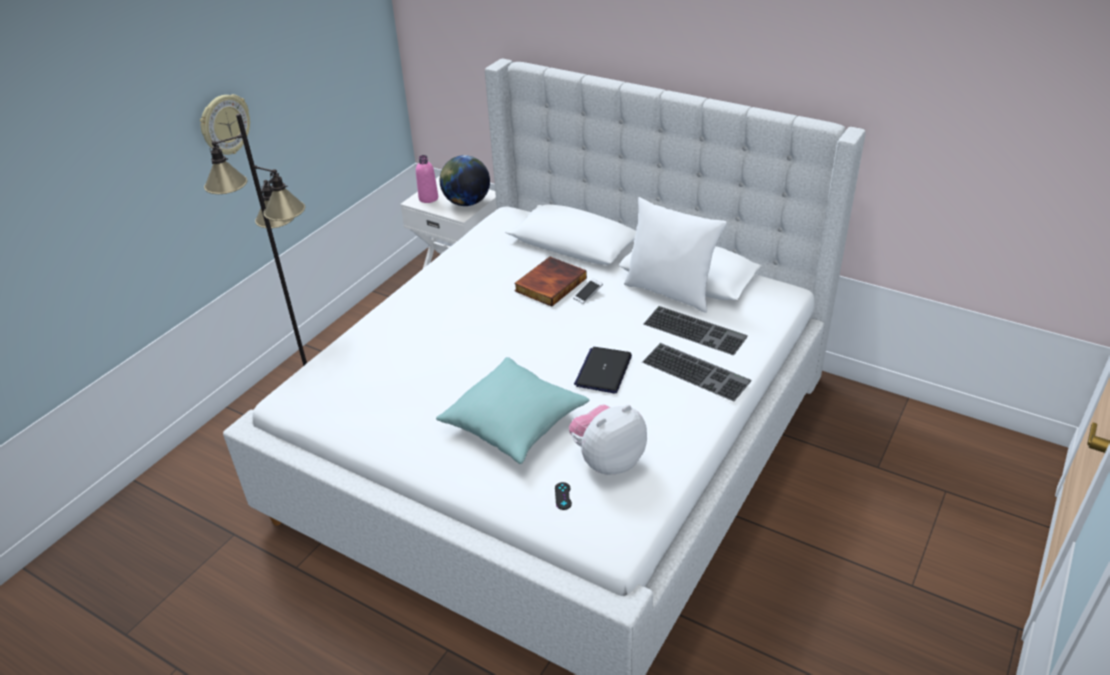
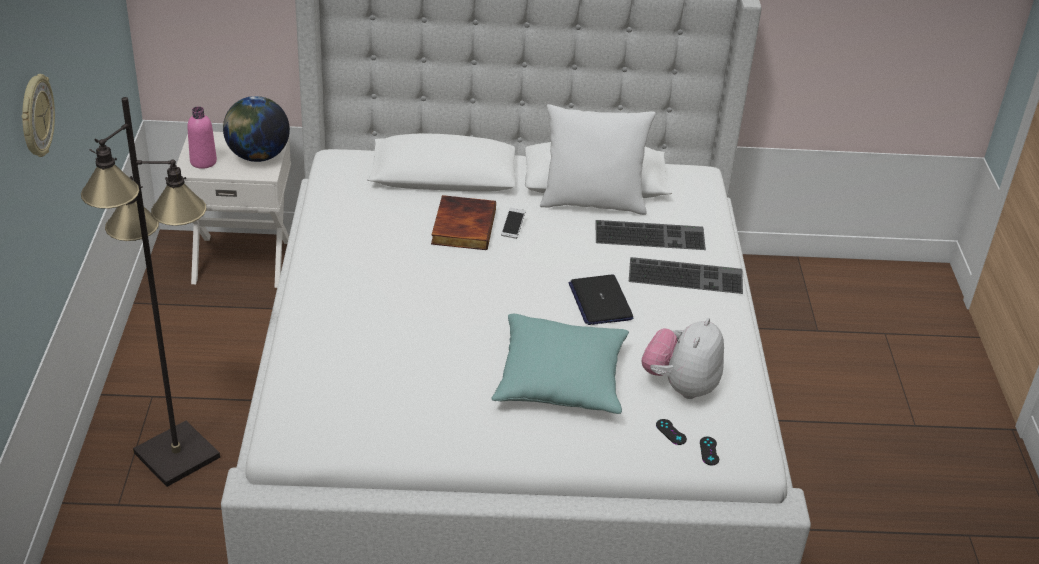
camera: 35 degrees left, 0 degrees up
none -> black game controller [700,436,719,465]

